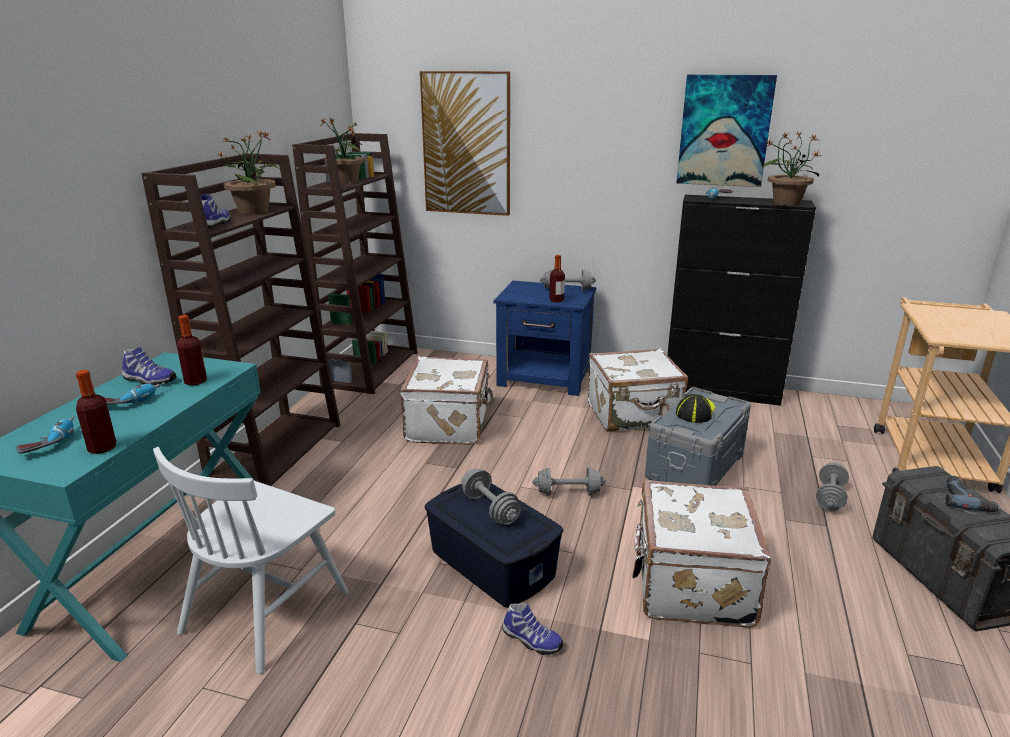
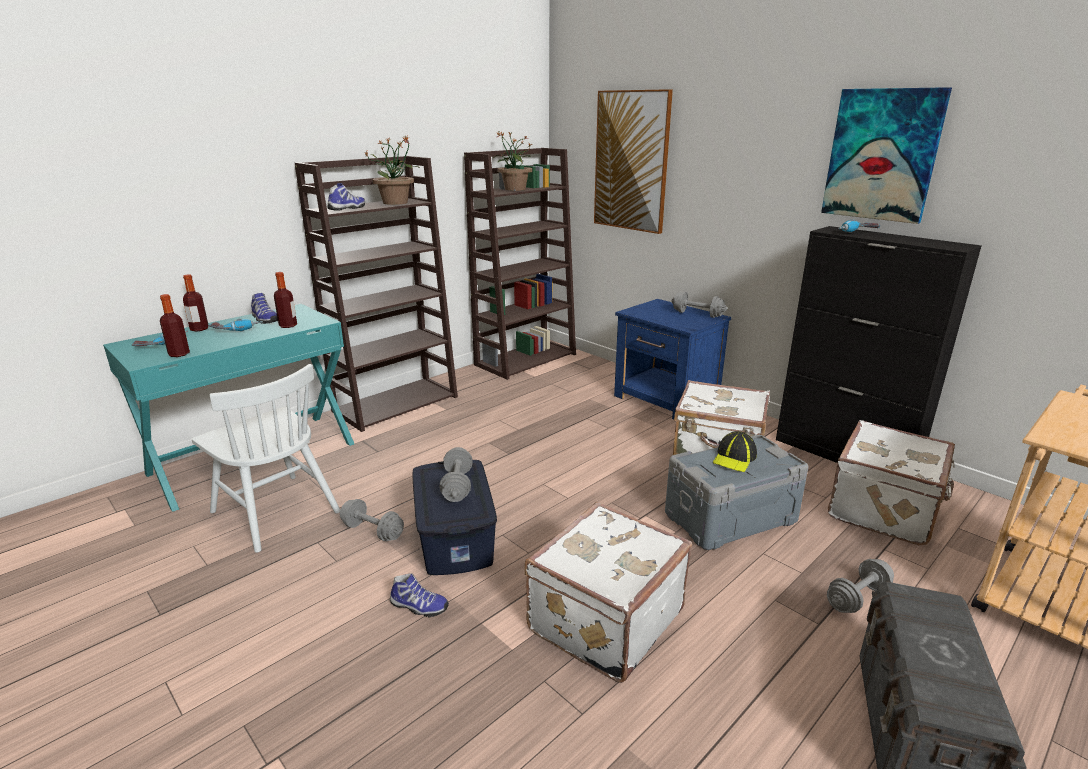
camera: 30 degrees right, 0 degrees up
white chair [153,447,348,674] -> white chair turned 105 degrees counterclockwise [192,364,340,553]
white suitcase [400,356,493,445] -> white suitcase moved to [828,420,955,545]
shoe [502,603,563,655] -> shoe turned 45 degrees counterclockwise [390,573,449,617]
grey dumbbell [532,468,606,496] -> grey dumbbell moved to [340,499,404,541]
bottle [549,255,565,302] -> bottle moved to [183,274,209,332]
cap [676,394,716,423] -> cap turned 150 degrees clockwise [713,431,757,472]
potted plant [762,131,821,206] -> none
power drill [945,476,1000,512] -> none

